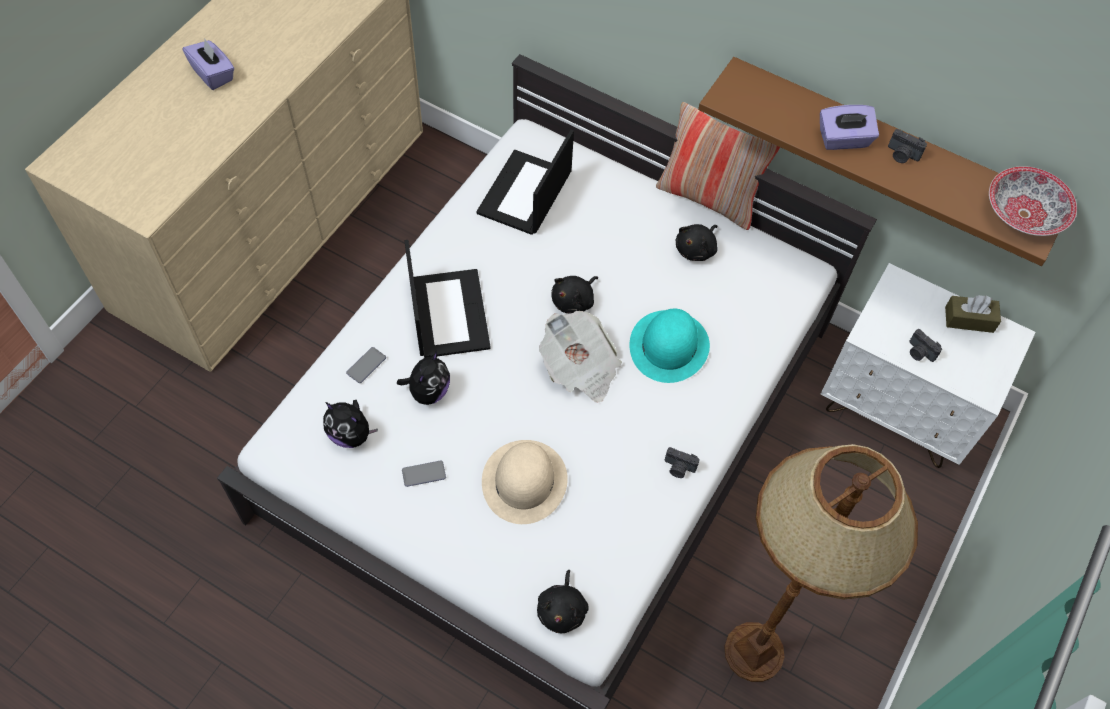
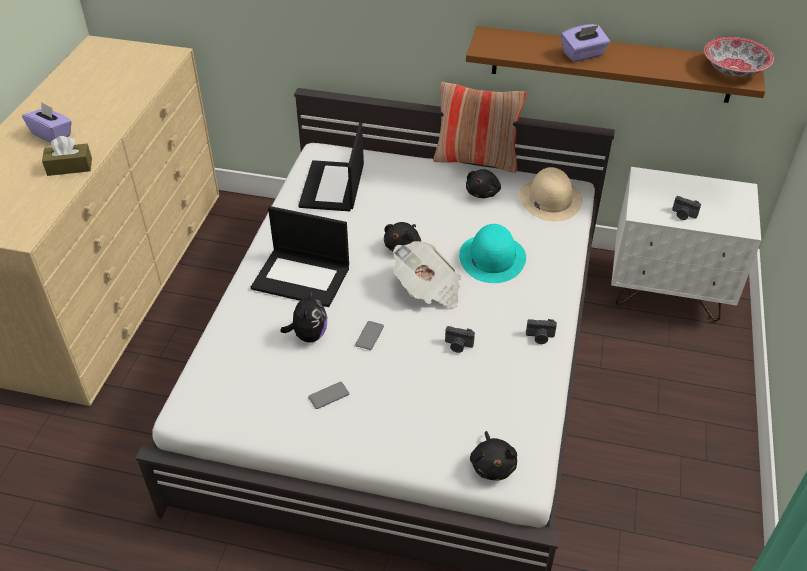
camera: 15 degrees left, 15 degrees down
plush toy [323,400,378,448] -> none
phone [346,347,386,383] -> phone moved to [355,321,384,350]
laptop [405,240,491,358] -> laptop turned 135 degrees clockwise [251,206,349,307]
beige hat [482,440,568,524] -> beige hat moved to [519,167,582,221]
brown floor lamp [724,444,918,682] -> none
camera [888,129,927,163] -> camera moved to [445,326,475,353]
brown tissue box [945,295,1001,333] -> brown tissue box moved to [42,136,92,176]

